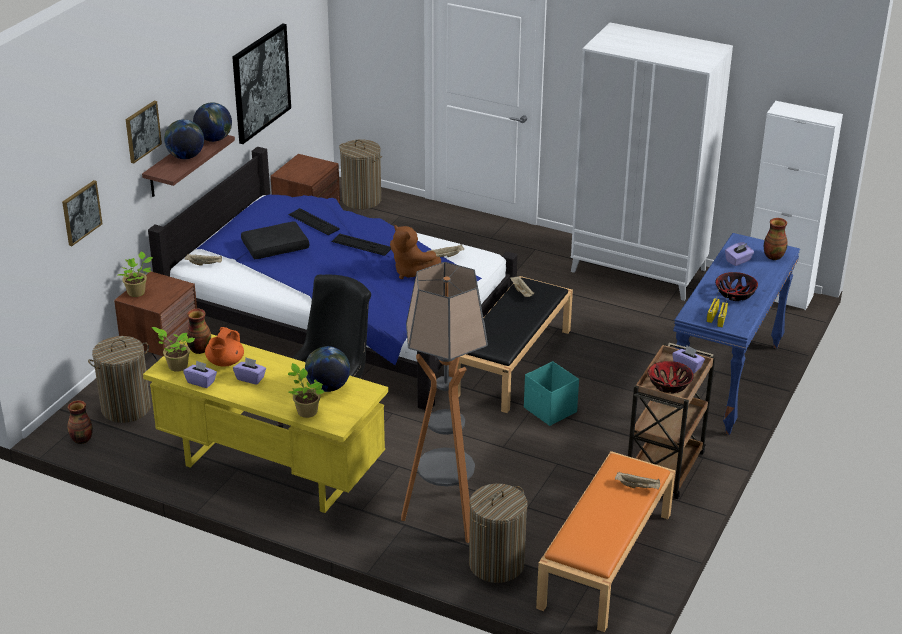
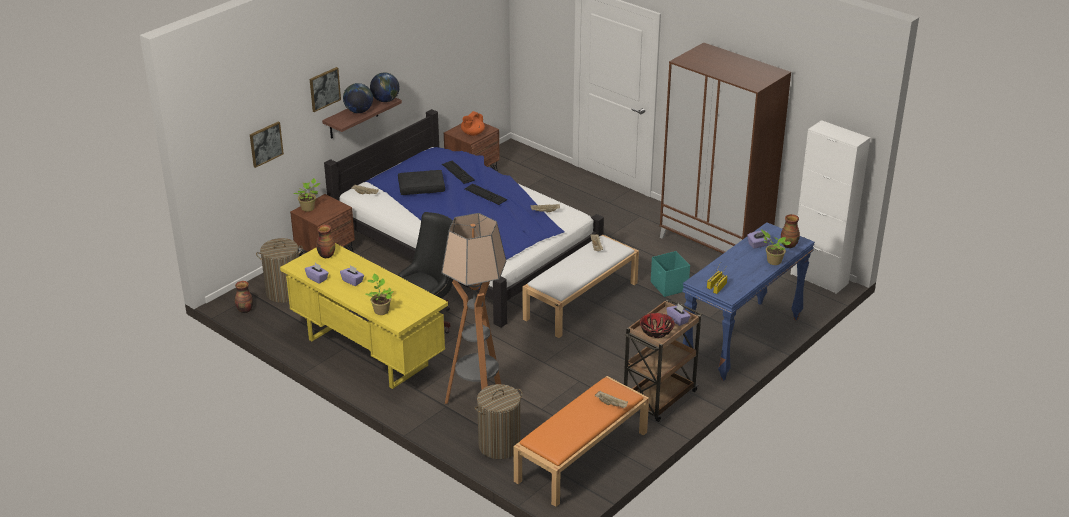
camera: 15 degrees right, 0 degrees up
potted plant [152,327,195,372] -> potted plant moved to [761,230,791,265]
orange teapot [205,327,244,366] -> orange teapot moved to [461,111,485,136]
picture [232,23,291,144] -> none
globe [305,346,350,392] -> none
laundry basket [339,140,383,209] -> none
brown plush toy [390,225,441,279] -> none
black bench [457,276,573,413] -> white bench [522,235,639,338]
turquoise storage box [524,361,579,426] -> turquoise storage box moved to [651,251,690,297]
white wardrobe [571,23,733,301] -> brown wardrobe [659,42,791,254]
bowl [715,272,758,301] -> none

